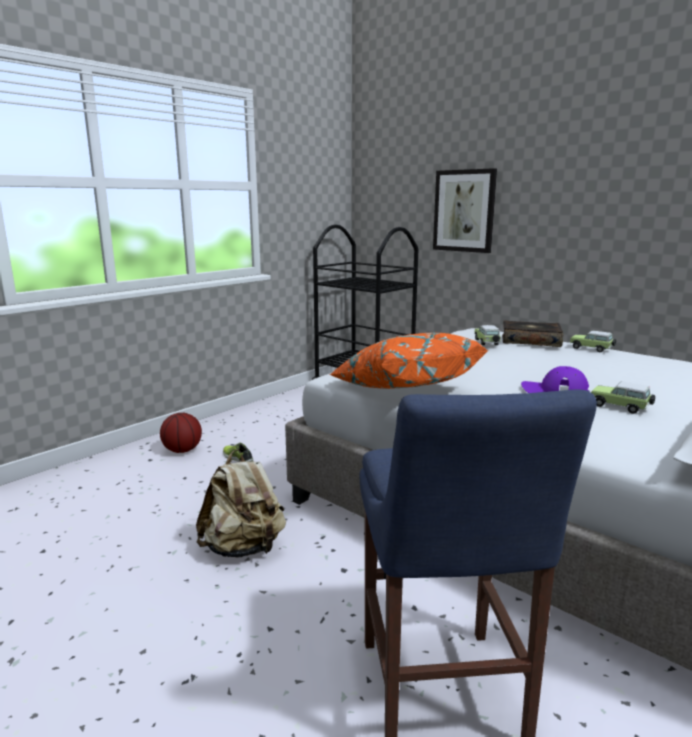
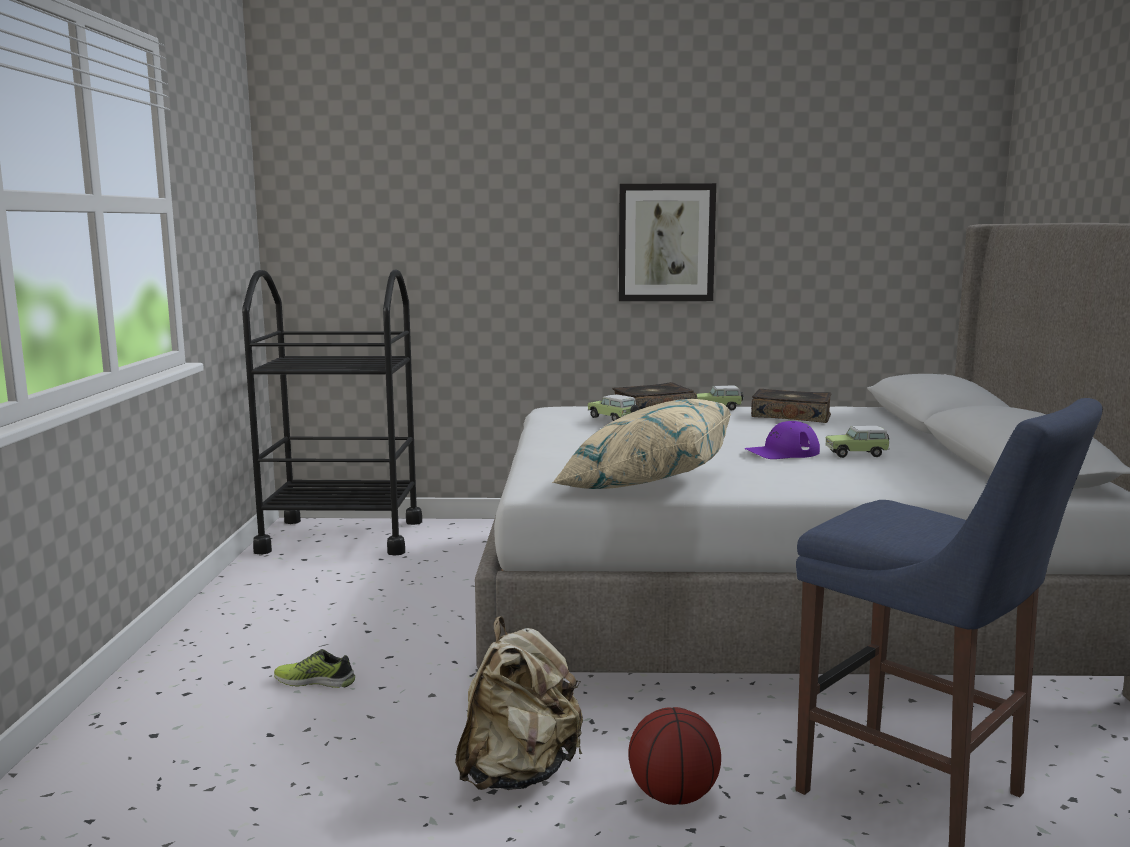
camera: 40 degrees left, 5 degrees down
basketball [160,413,202,453] -> basketball moved to [628,707,721,805]
orange pillow [330,333,489,389] -> beige pillow [552,399,731,489]
picture [433,168,497,253] -> picture moved to [619,183,716,301]
none -> book [751,389,832,423]

